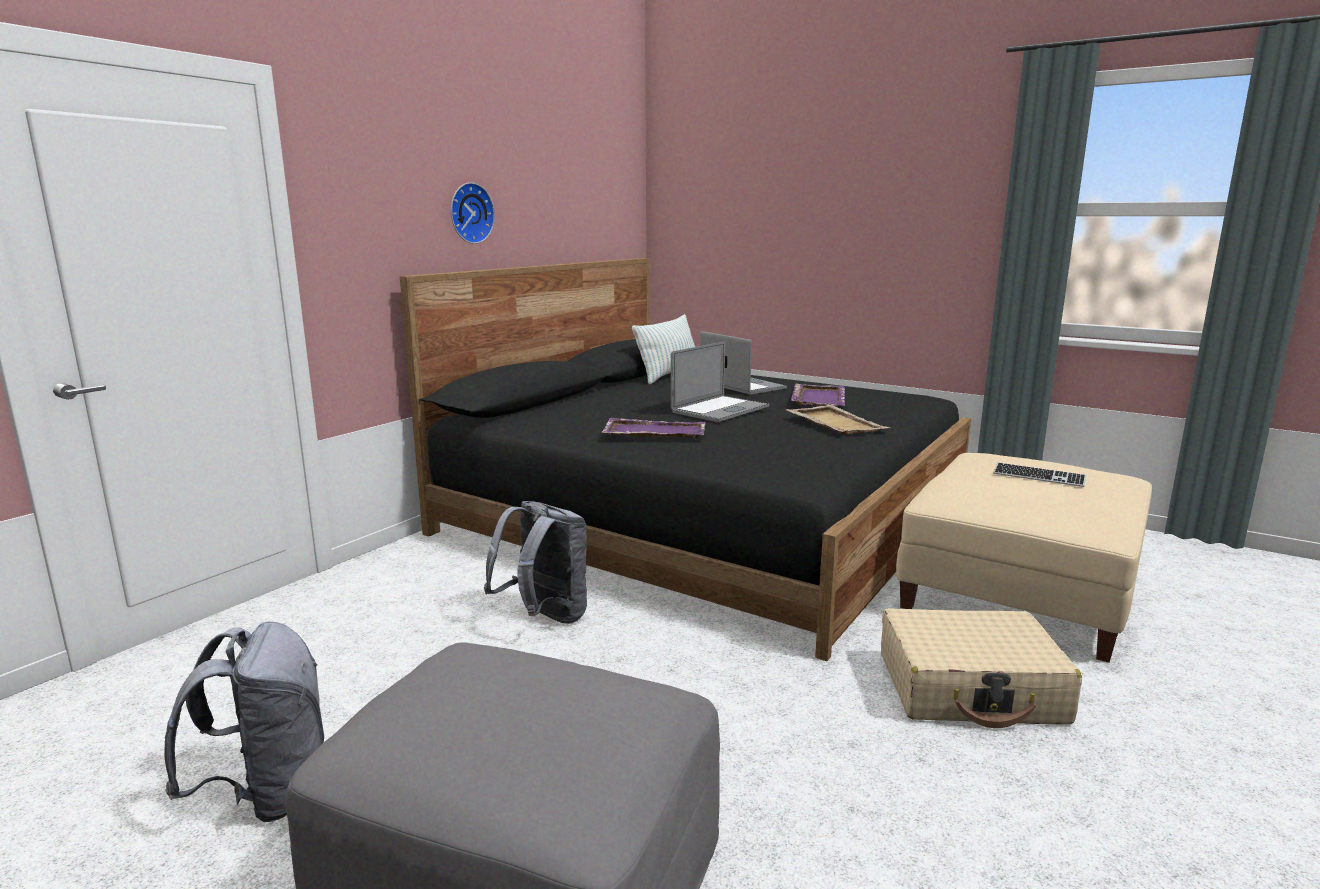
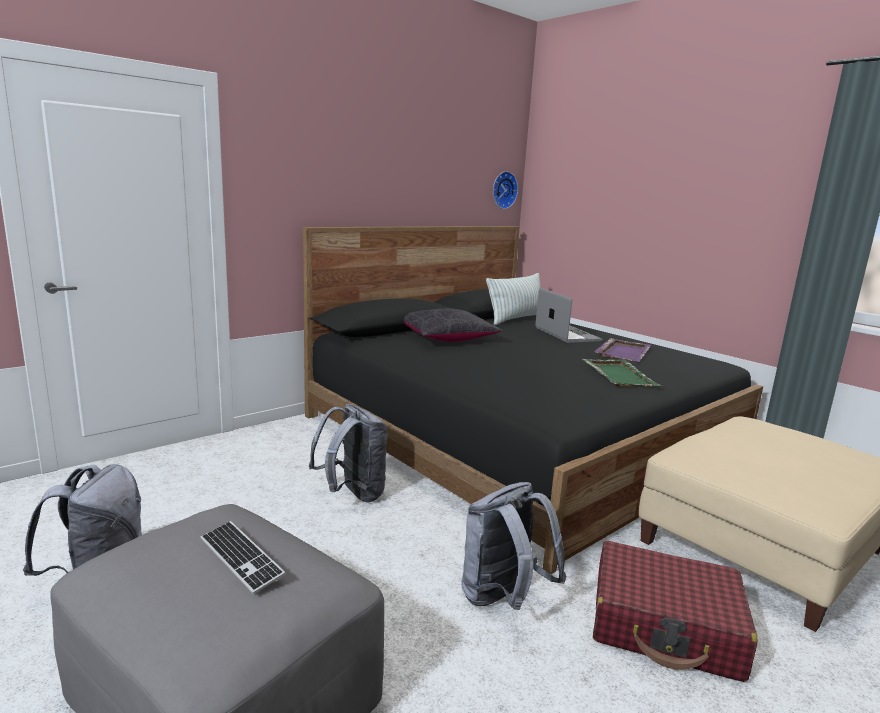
camera: 15 degrees right, 0 degrees up
wall clock [451,182,495,244] -> wall clock moved to [493,171,518,209]
purple tray [601,418,705,438] -> none
laptop [671,342,769,422] -> none
beige tray [786,405,890,435] -> green tray [583,359,662,387]
beige suitcase [881,608,1082,728] -> red suitcase [593,541,758,682]
keyboard [994,462,1087,487] -> keyboard moved to [201,521,286,594]
none -> black pillow [404,308,502,342]
none -> grey backpack [462,482,567,610]

